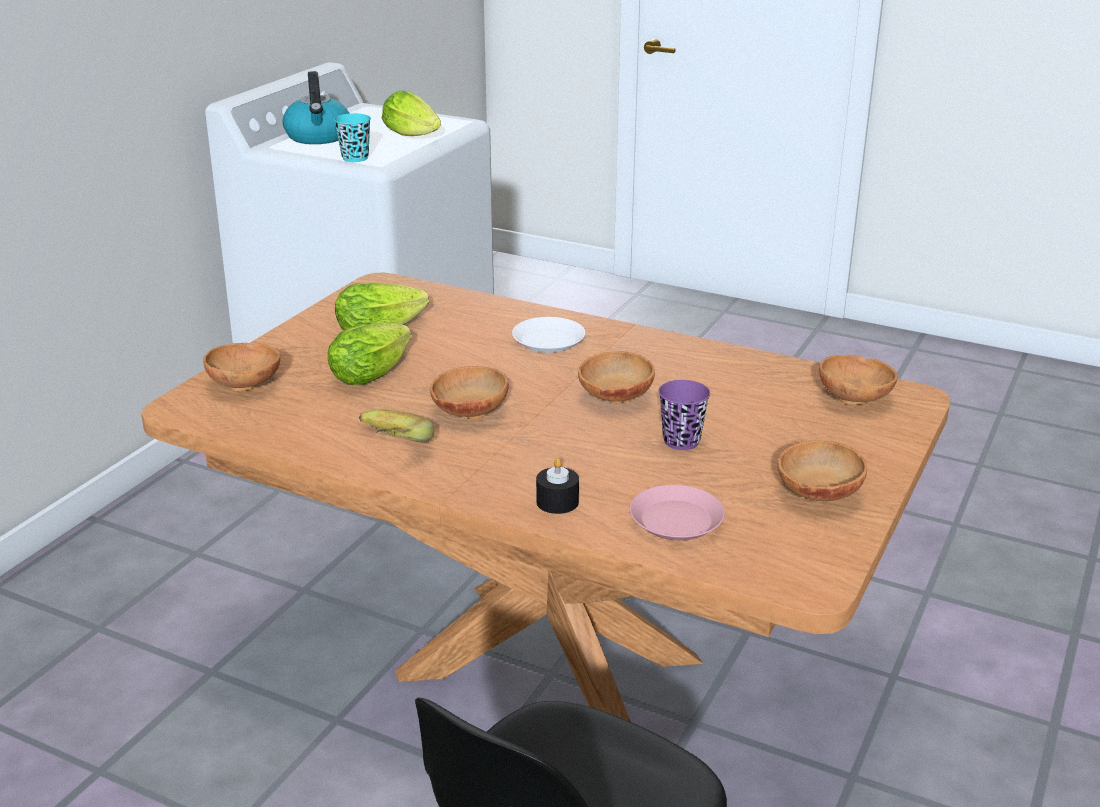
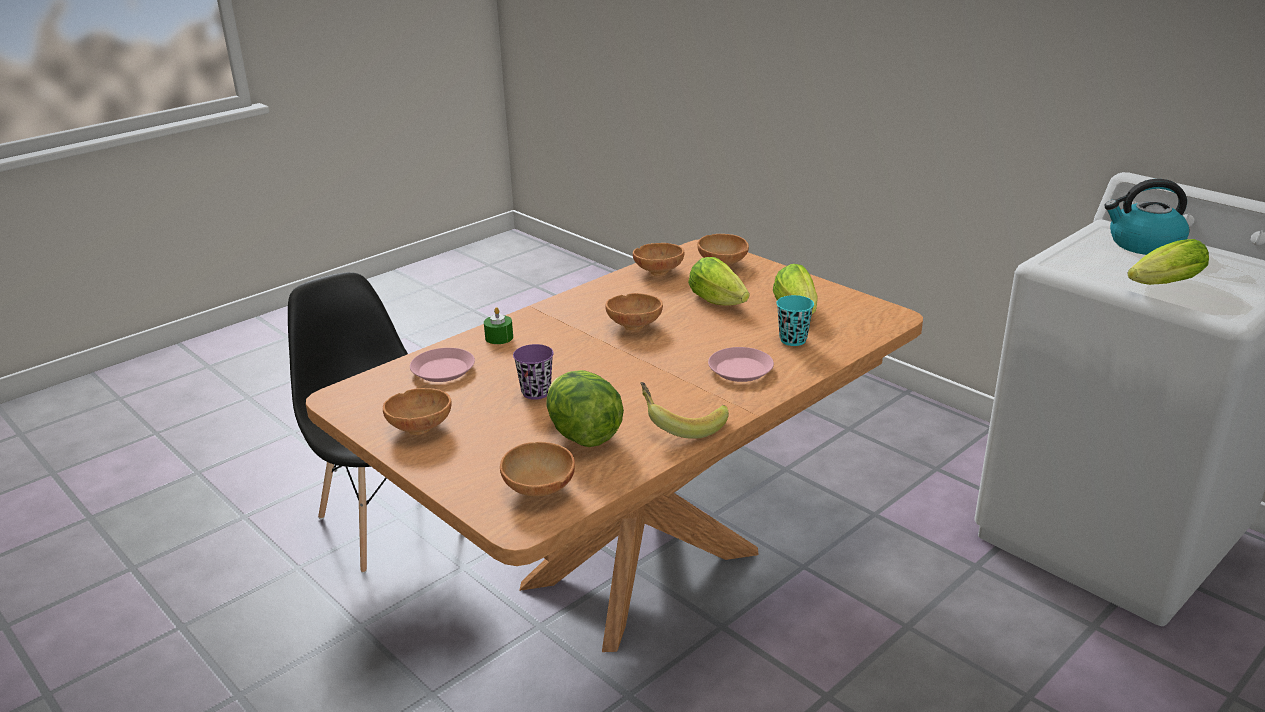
camera: 110 degrees right, 0 degrees up
turquoise cup [334,114,371,162] -> turquoise cup moved to [776,295,814,346]
banana [359,409,434,442] -> banana moved to [640,382,729,439]
white plate [512,317,585,353] -> pink plate [708,347,774,382]
black candle [536,458,579,514] -> green candle [484,307,513,344]
brown bowl [578,351,655,404] -> brown bowl moved to [633,243,684,276]
none -> lettuce [546,370,624,447]

